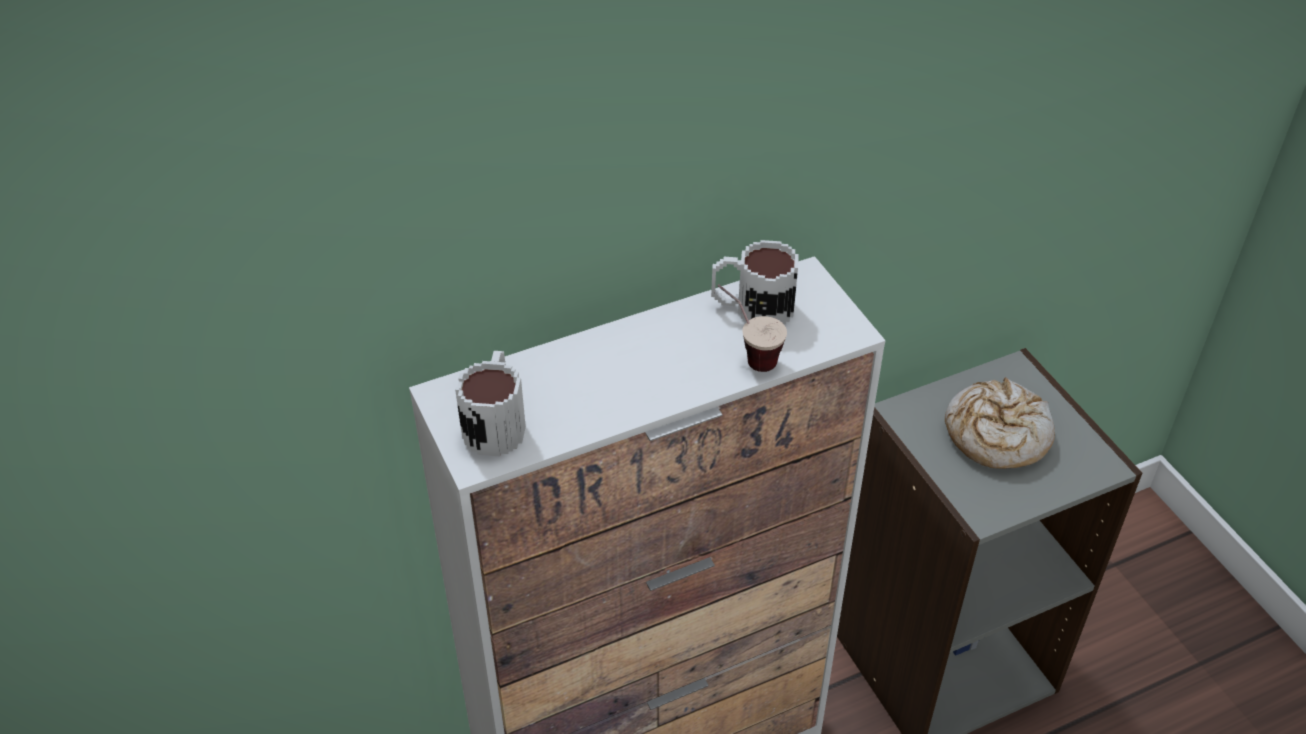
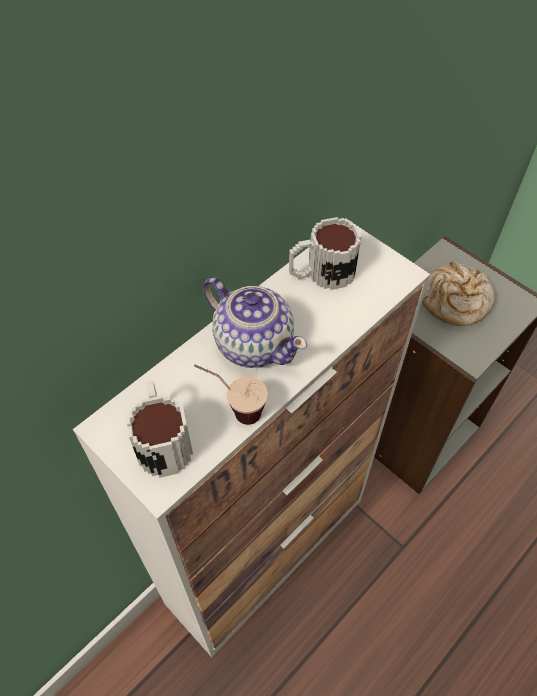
camera: 20 degrees left, 10 degrees up
cup [717,284,787,372] -> cup moved to [194,364,268,425]
none -> teapot [203,277,307,368]

